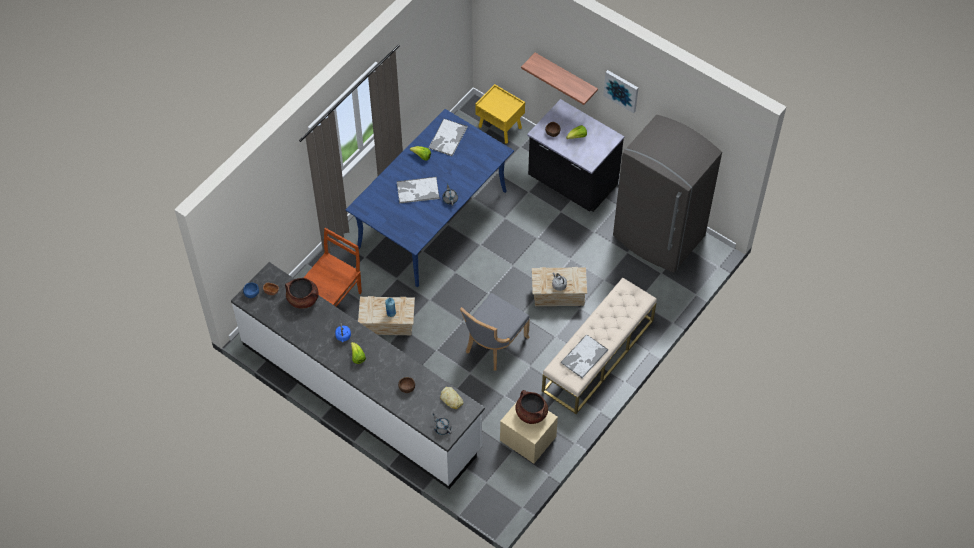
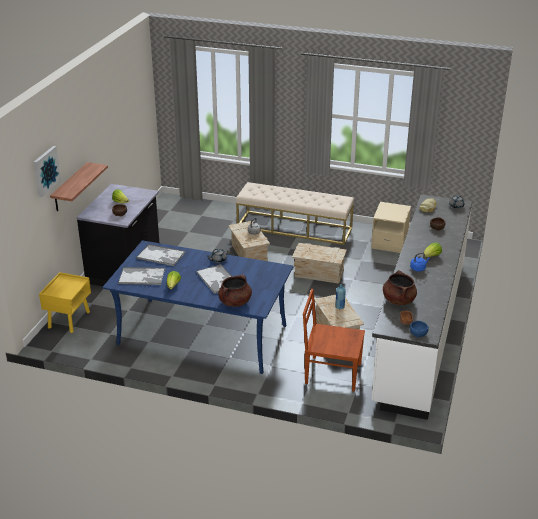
camera: 110 degrees left, 25 degrees down
grey chair [460,293,530,370] -> crate [292,243,347,284]
brown cooking pot [516,390,548,424] -> brown cooking pot moved to [218,275,252,307]
tray [560,334,608,378] -> tray moved to [136,244,185,266]
picture [603,70,638,113] -> picture moved to [34,146,61,197]
grey fridge [613,115,722,272] -> none

